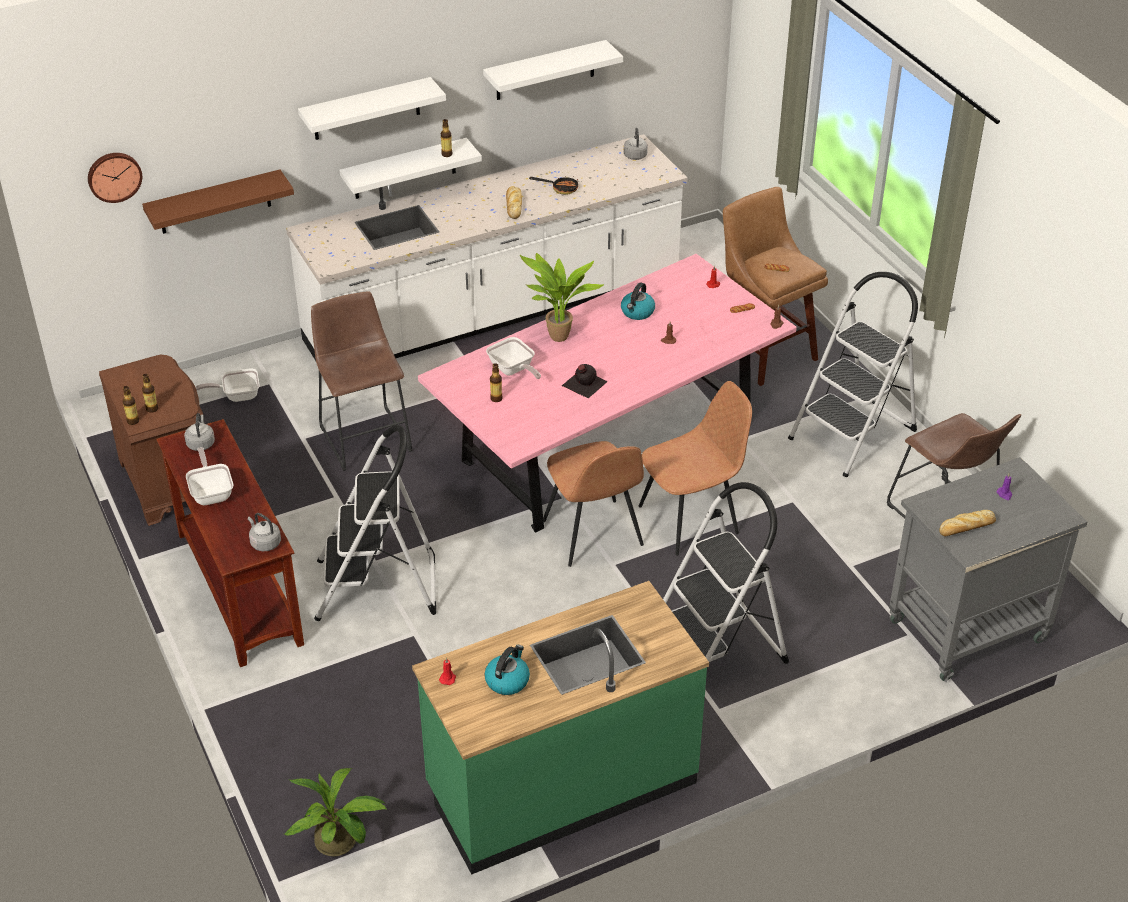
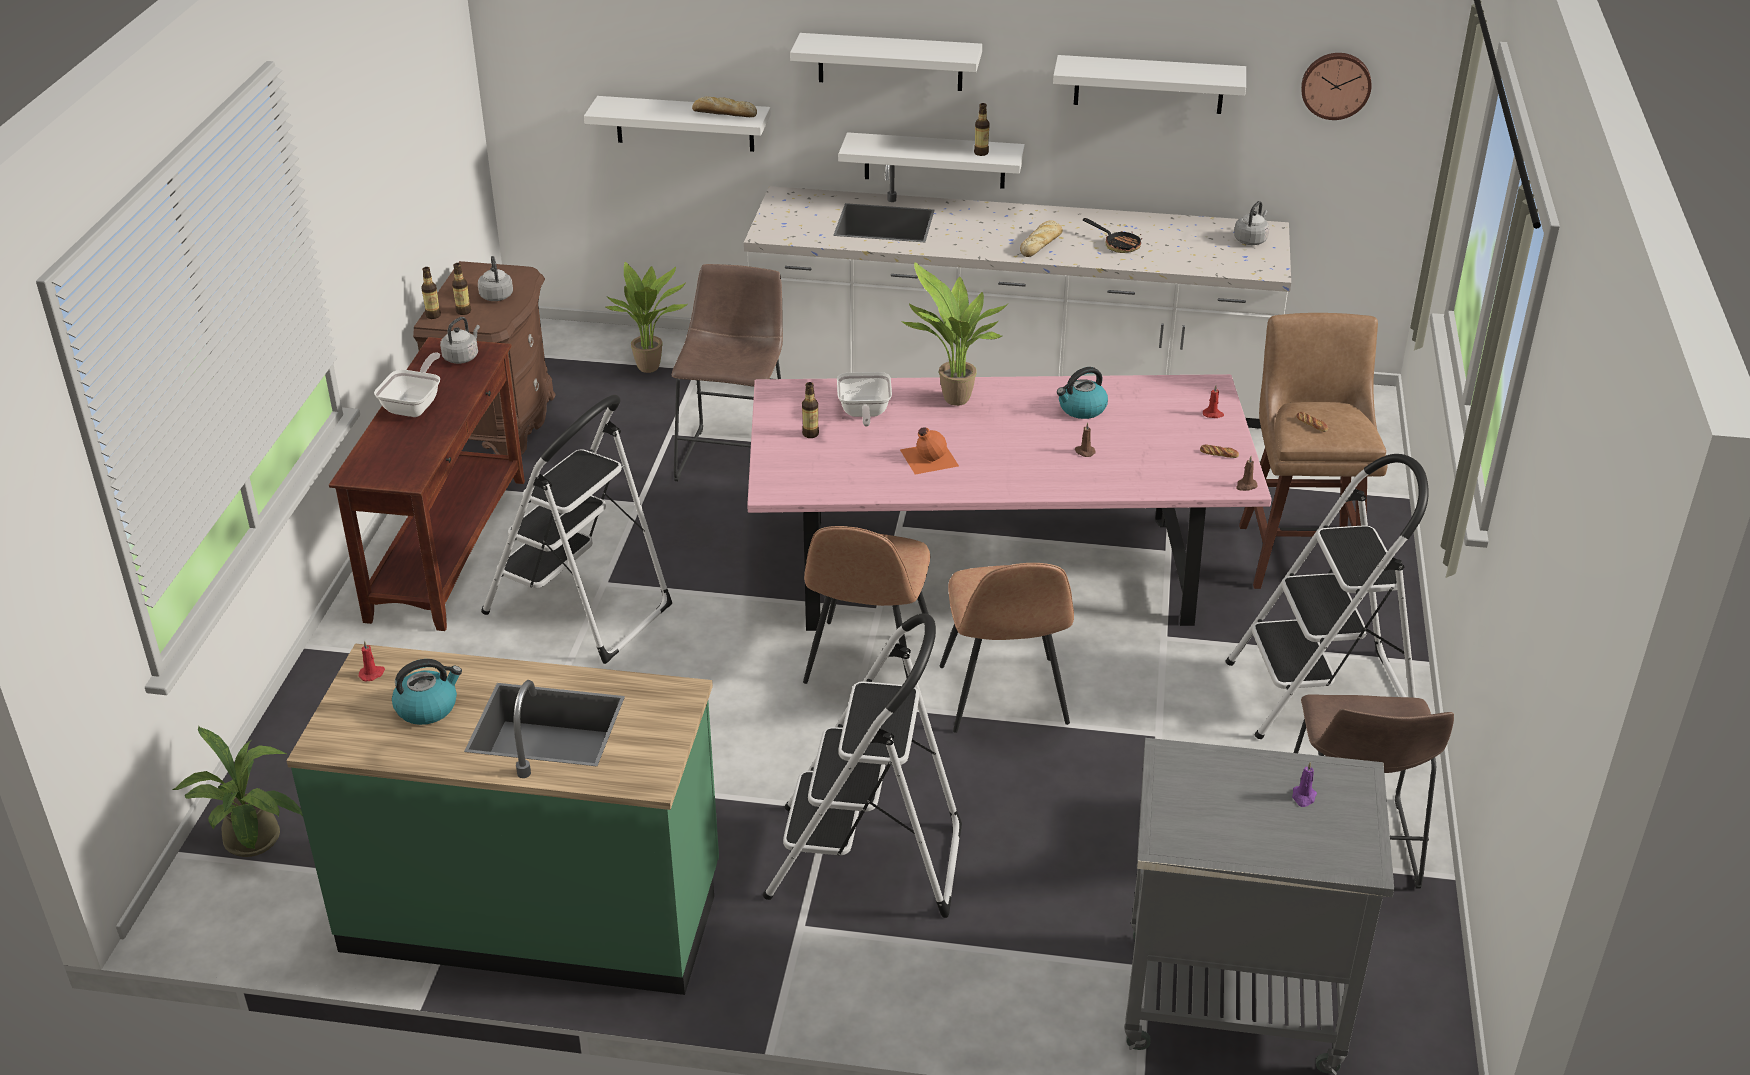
camera: 35 degrees right, 5 degrees down
wall clock [88,153,142,203] -> wall clock moved to [1301,53,1371,120]
brown shelf [142,169,294,234] -> white shelf [584,96,771,152]
frying pan [195,368,260,402] -> potted plant [604,262,687,373]
grey kettle [248,513,281,551] -> grey kettle moved to [478,256,513,301]
black bottle [562,364,608,398] -> orange bottle [900,427,959,474]
brown chair [639,381,752,556] -> brown chair turned 75 degrees clockwise [940,563,1074,733]
bread [939,510,996,536] -> bread moved to [692,96,757,117]

